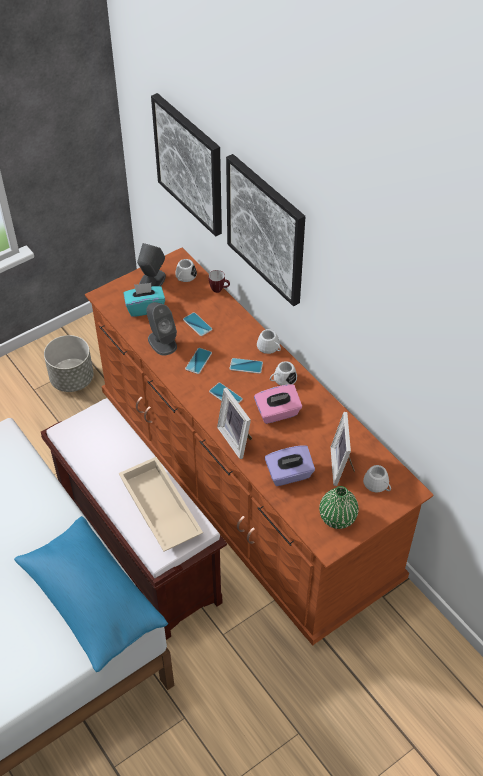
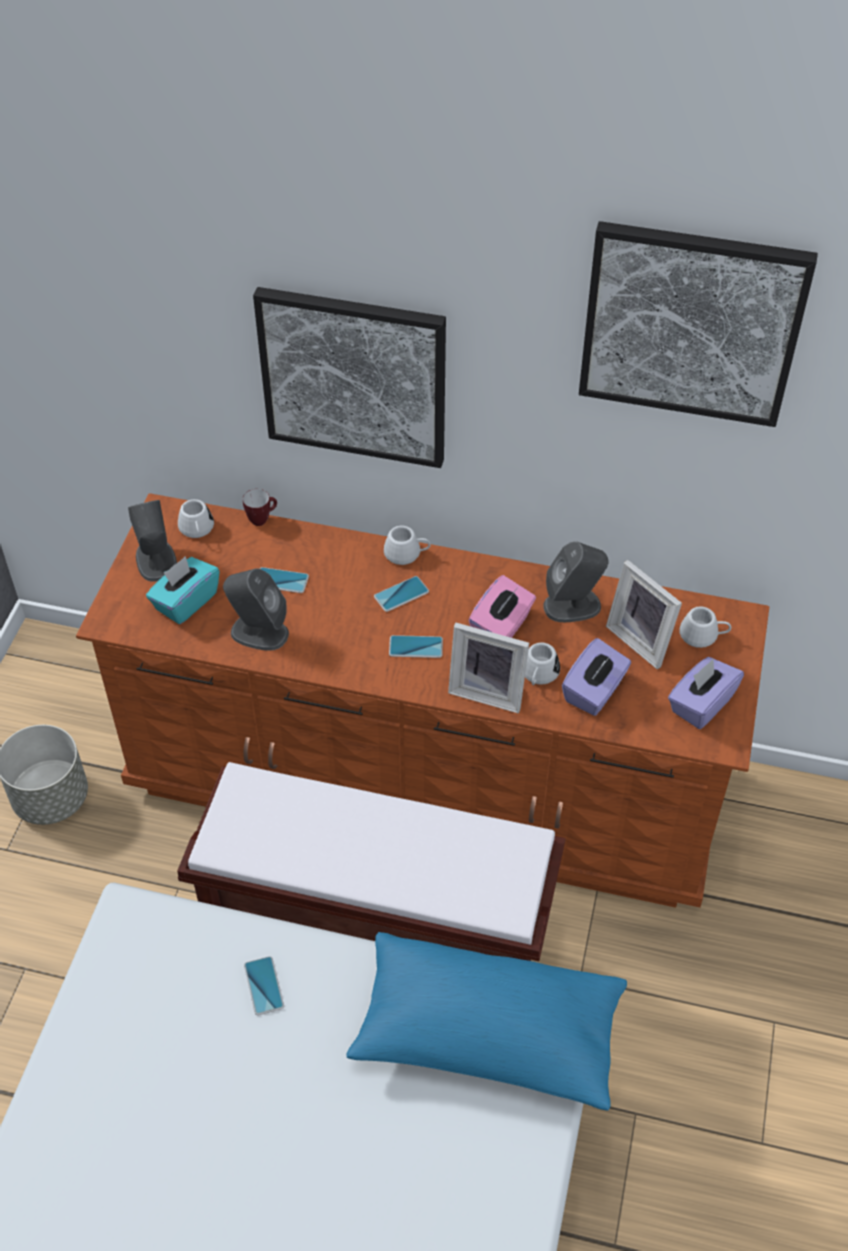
camera: 40 degrees left, 0 degrees up
beige tray [119,457,203,551] -> none
picture [151,93,222,237] -> picture moved to [579,221,818,427]
phone [185,348,212,374] -> phone moved to [244,956,284,1015]
white mug [270,361,297,386] -> white mug moved to [525,643,560,685]
green vase [319,486,359,529] -> purple tissue box [668,657,744,729]
none -> grey speaker [543,541,609,622]

